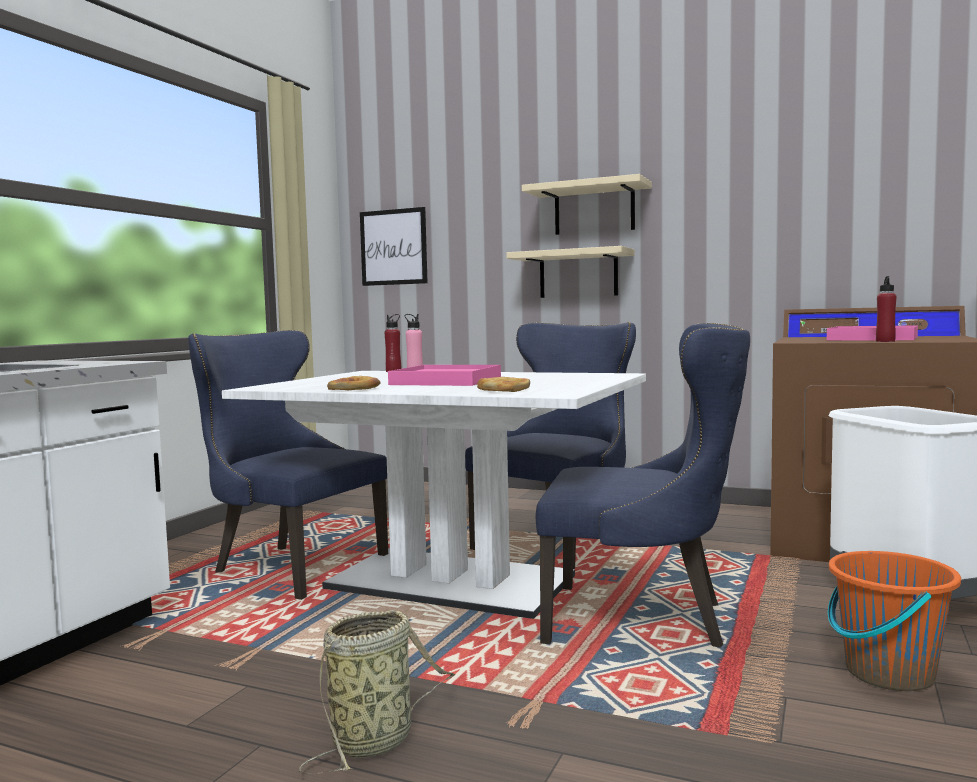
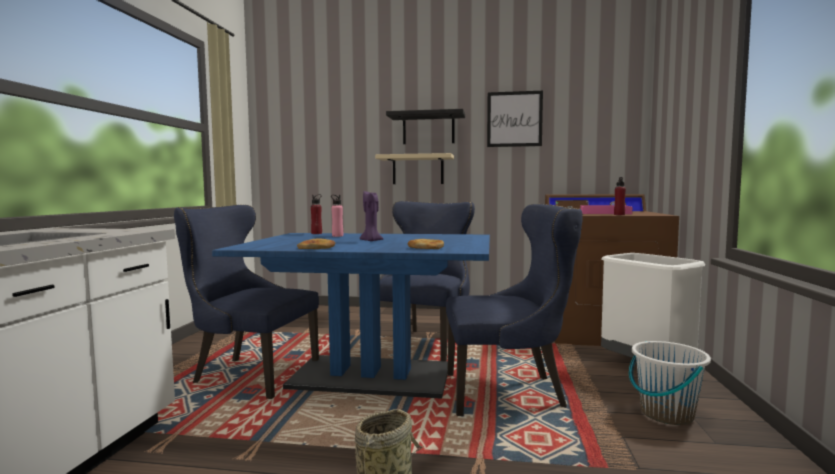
camera: 15 degrees left, 0 degrees up
white dining table [222,371,646,619] -> blue dining table [212,233,490,399]
picture [360,207,428,286] -> picture moved to [487,91,543,147]
pink tray [388,365,501,386] -> purple candle [360,191,383,241]
beige shelf [522,174,652,235] -> black shelf [386,109,465,144]
orange bucket [828,551,961,691] -> white bucket [629,341,711,425]

